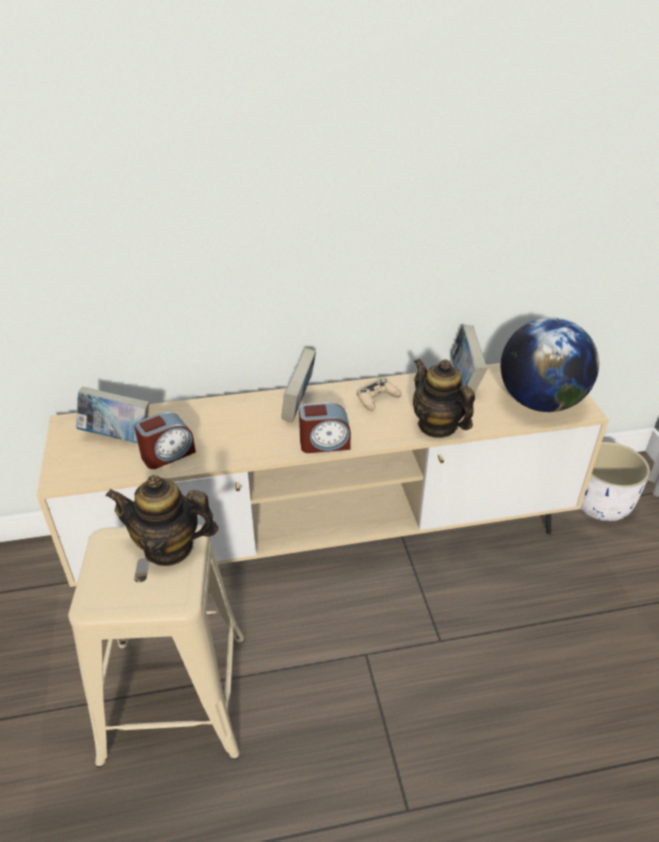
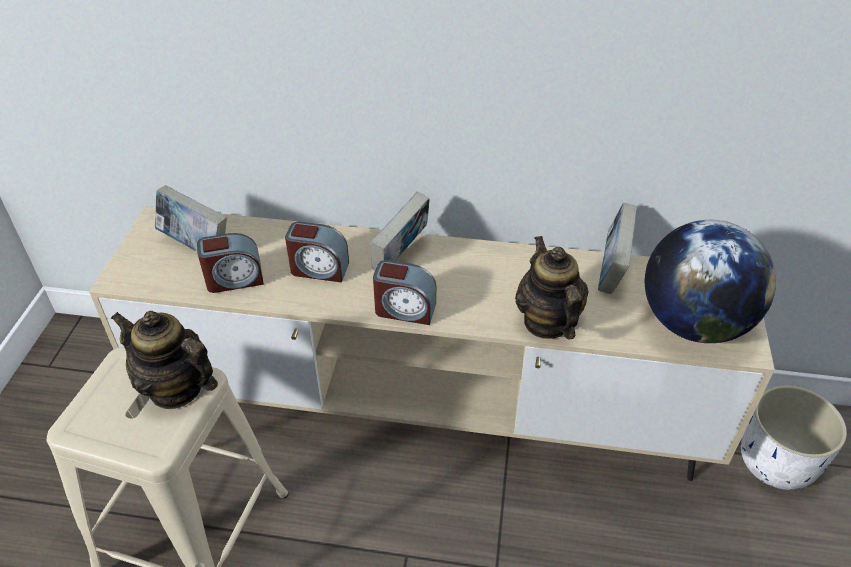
camera: 20 degrees right, 5 degrees up
beige game controller [357,379,401,411] -> none
none -> alarm clock [285,221,349,282]

